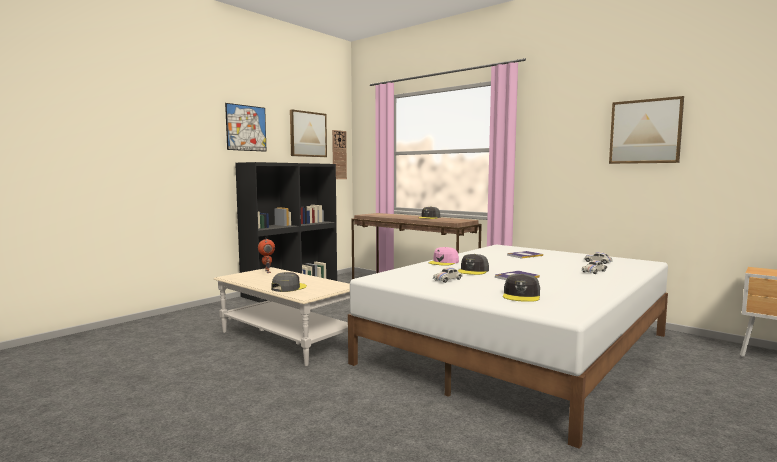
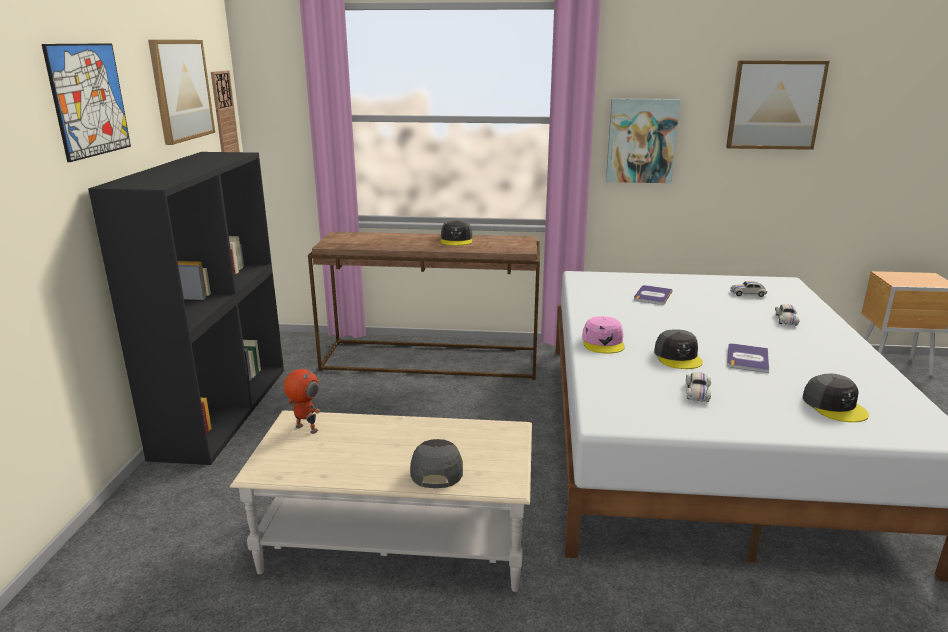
camera: 35 degrees left, 15 degrees up
none -> picture [606,99,680,183]

